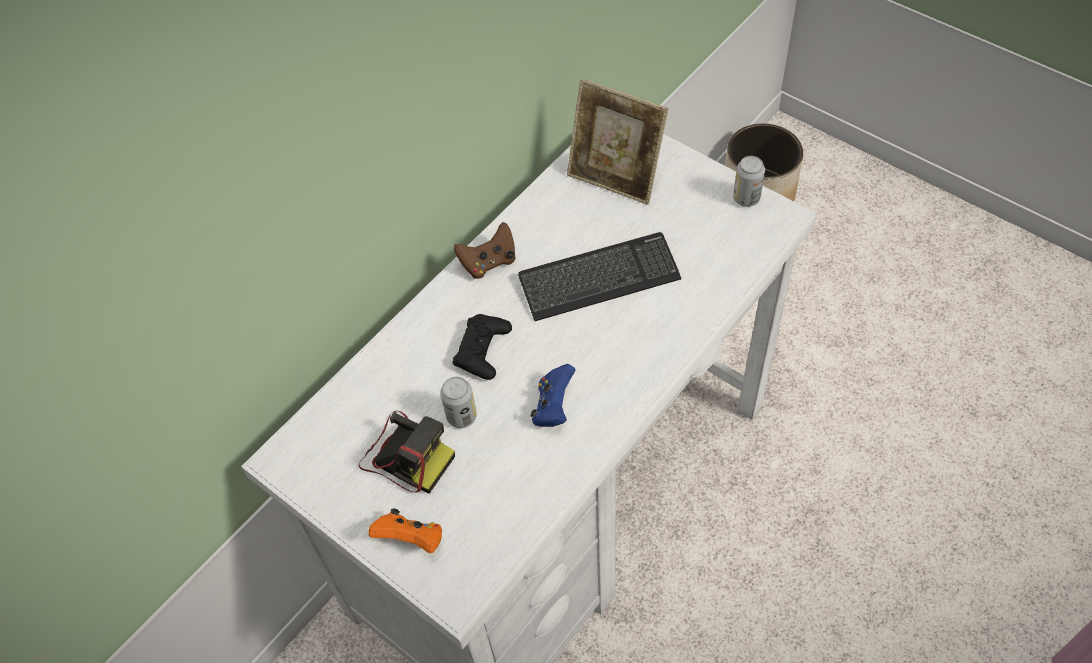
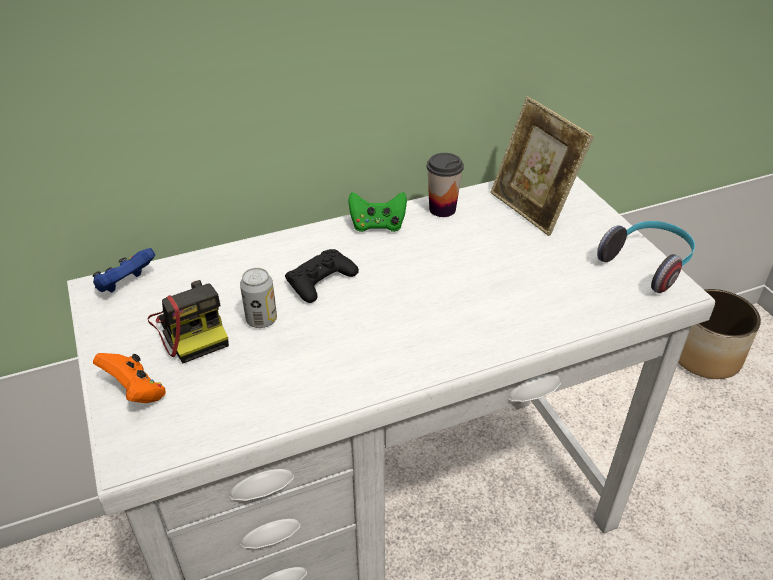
camera: 25 degrees right, 15 degrees down
brown game controller [454,222,516,279] -> green game controller [348,192,407,232]
keyboard [518,232,681,321] -> none
blue game controller [530,364,575,427] -> blue game controller moved to [92,248,156,293]
can [733,156,765,207] -> headphones [597,221,695,293]
none -> cup [427,153,464,217]

